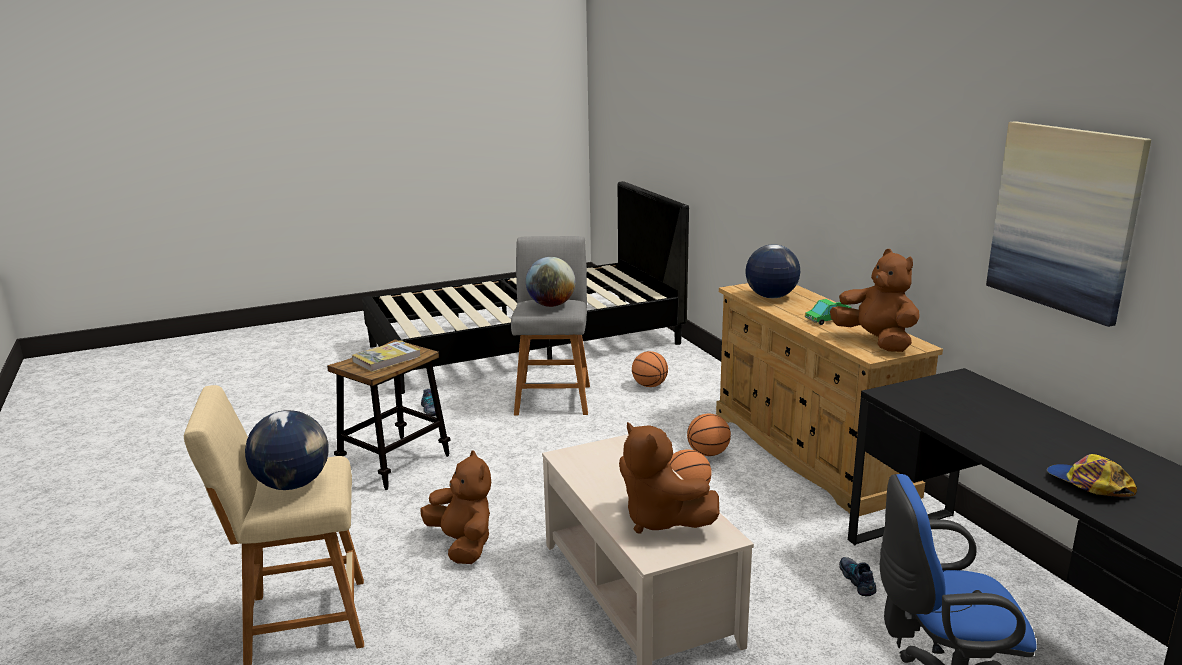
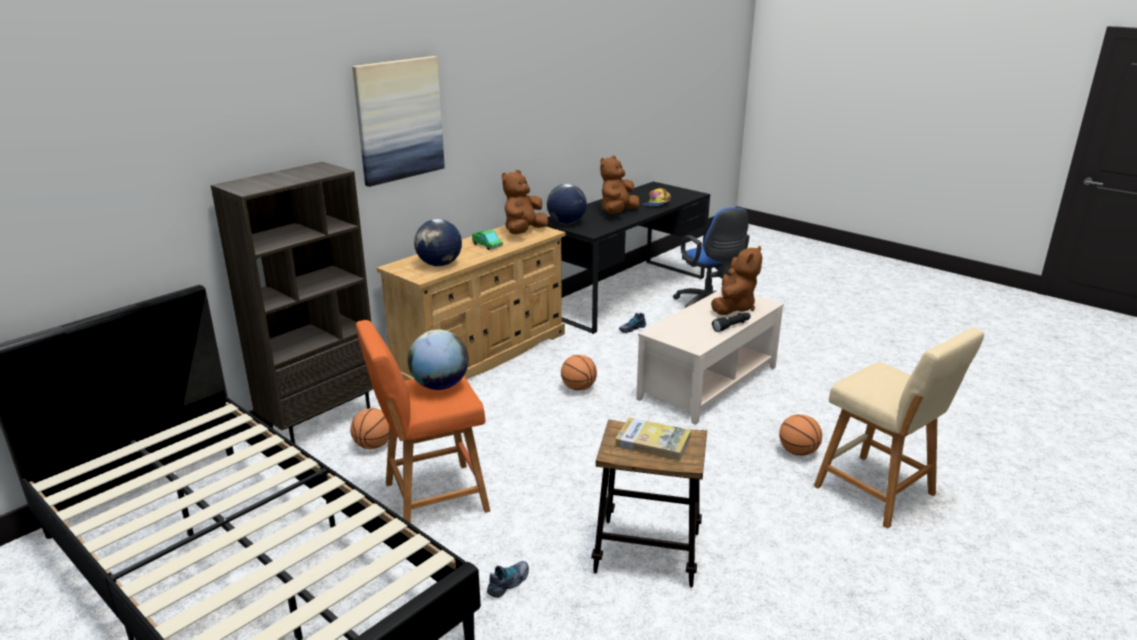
camera: 115 degrees left, 5 degrees up
globe [245,410,329,490] -> globe moved to [547,184,587,224]
brown plush toy [420,450,491,564] -> brown plush toy moved to [600,156,640,214]
grey stool [511,236,590,415] -> orange stool [356,320,490,523]
basketball [687,414,731,456] -> basketball moved to [779,414,822,456]
picture [986,121,1151,327] -> picture moved to [352,56,445,187]
none -> brown bookcase [211,162,373,444]
none -> black flashlight [712,312,751,332]

